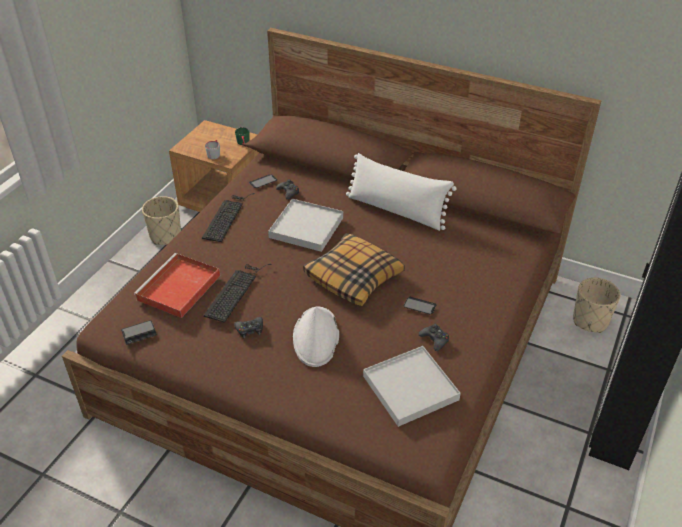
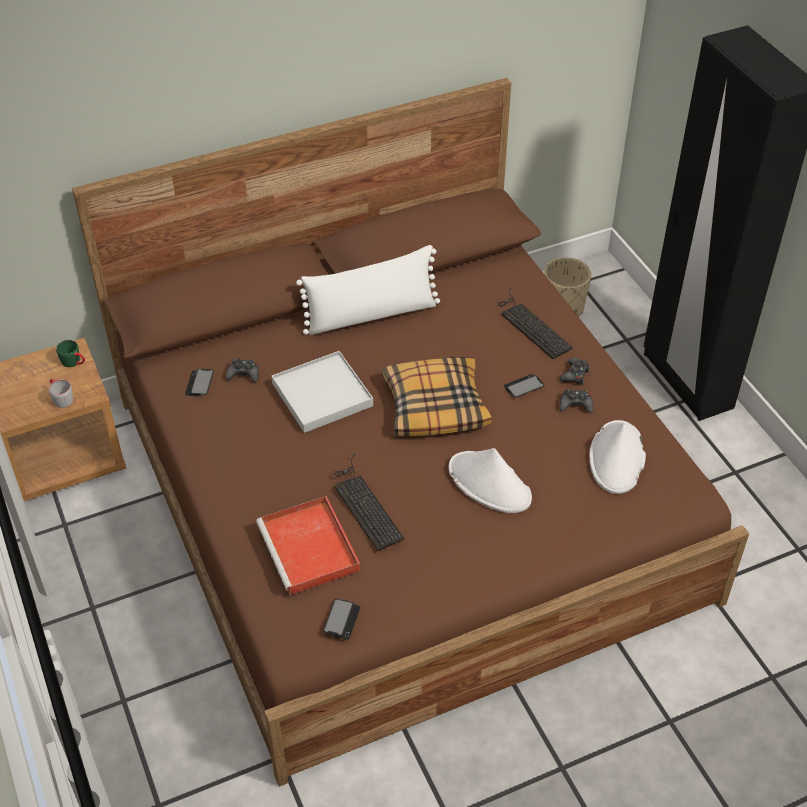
camera: 50 degrees left, 5 degrees up
beige planter [142,196,181,245] -> none
keyboard [202,193,255,242] -> keyboard moved to [497,287,573,359]
black game controller [234,317,263,338] -> black game controller moved to [559,358,590,384]
white tray [363,346,461,427] -> white hat [589,420,646,494]

